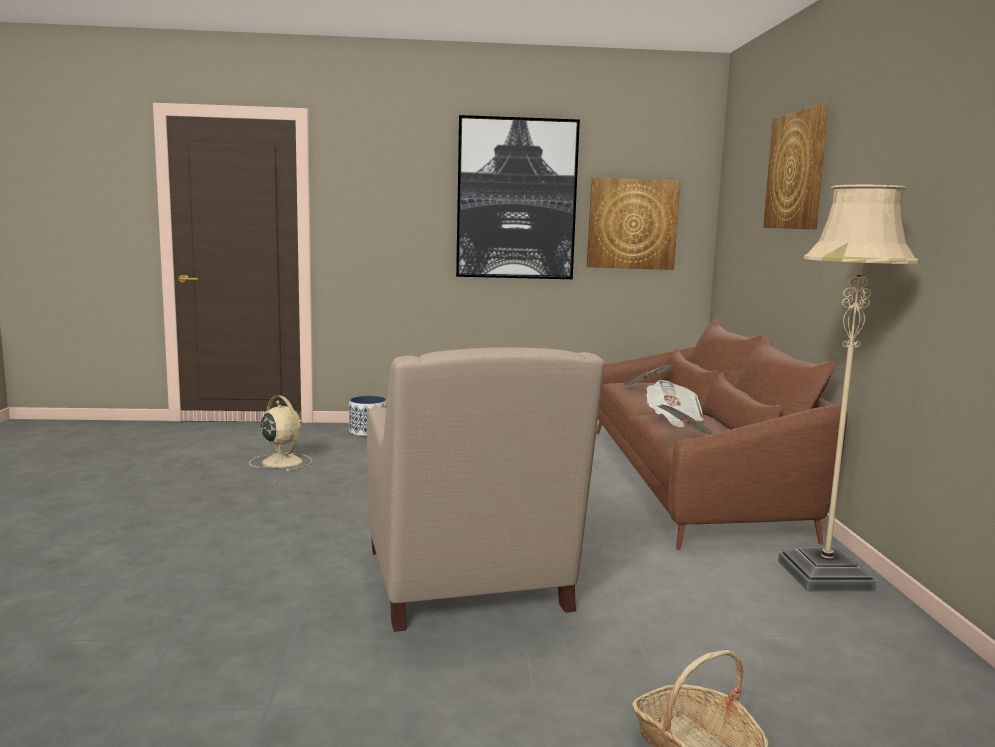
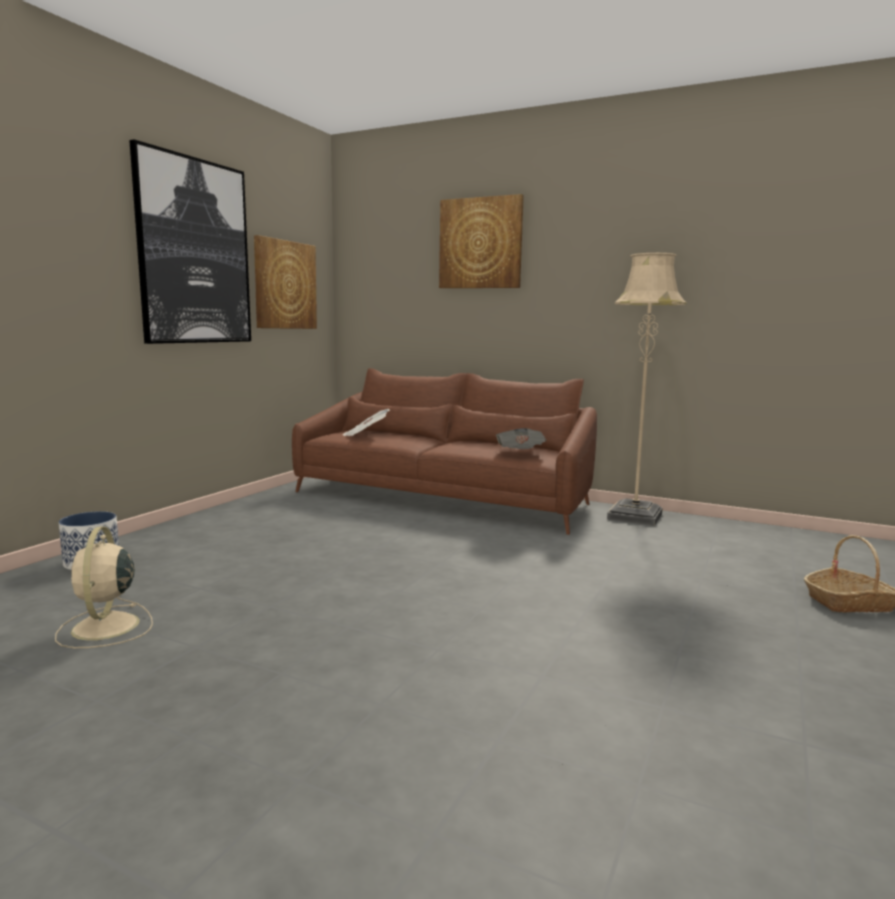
camera: 60 degrees left, 0 degrees up
beige fan [249,395,312,471] -> beige fan turned 90 degrees counterclockwise [55,526,153,648]
beige armchair [367,347,605,632] -> none
newspaper [647,380,703,427] -> none

